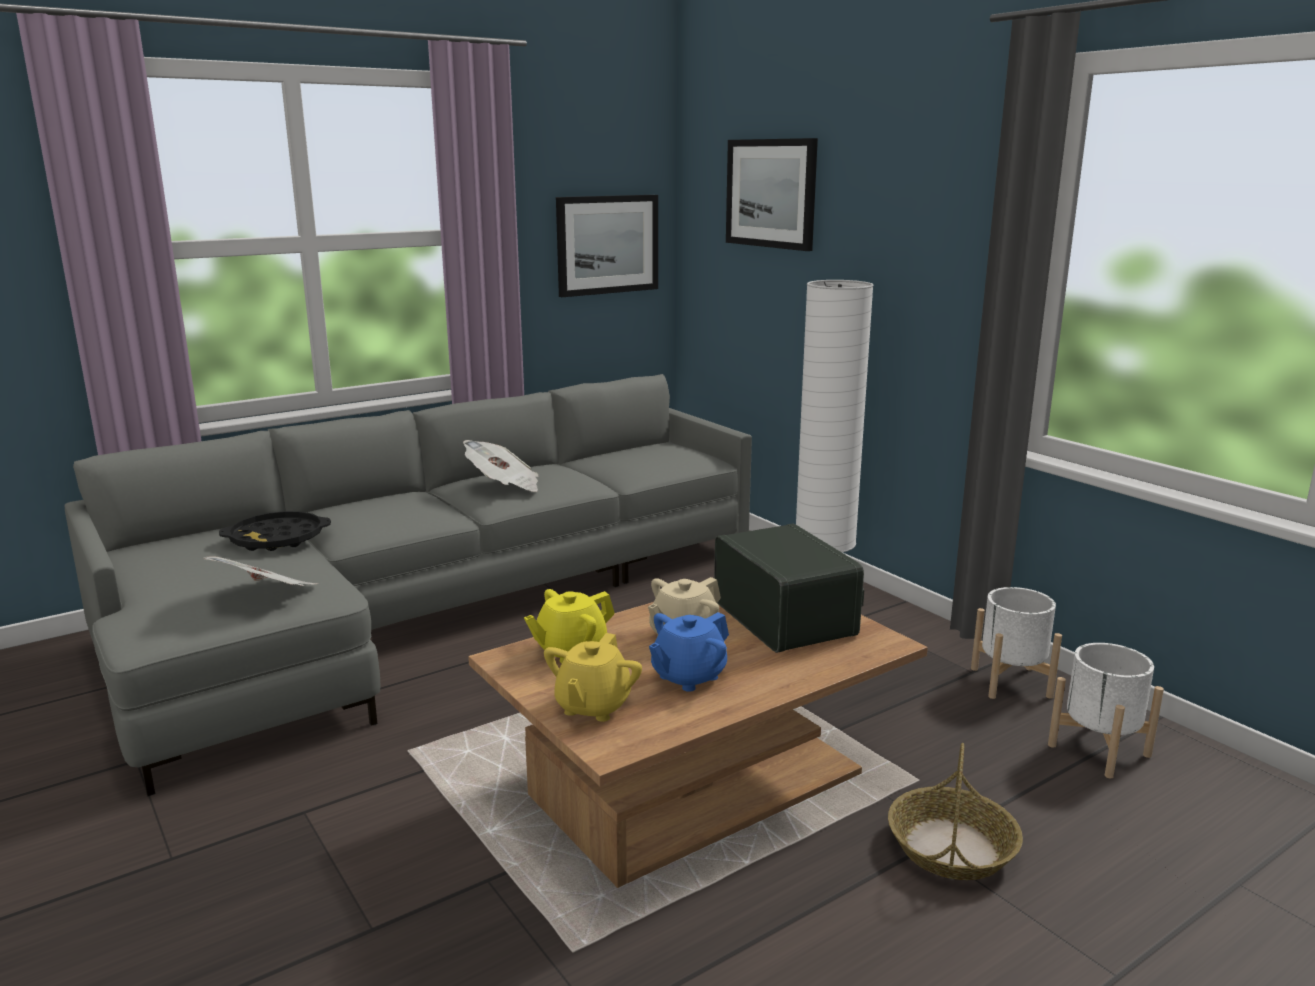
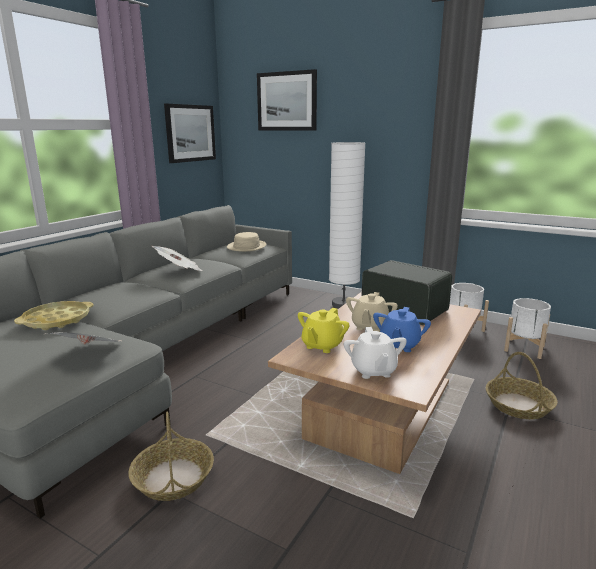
camera: 25 degrees left, 0 degrees up
black tray [219,511,331,551] -> yellow tray [14,301,94,330]
yellow teapot [544,633,642,722] -> white teapot [344,327,407,379]
none -> basket [129,411,214,501]
none -> beige hat [227,232,266,252]

